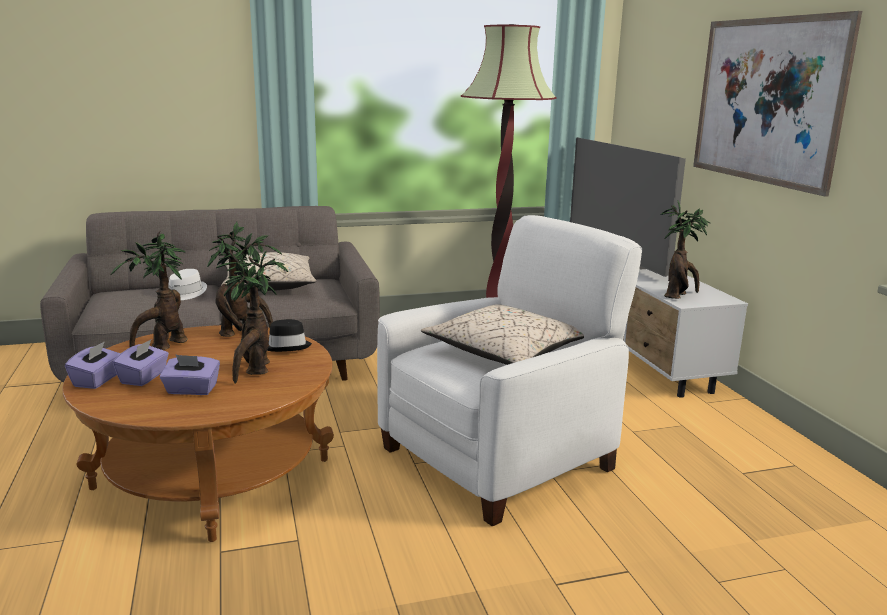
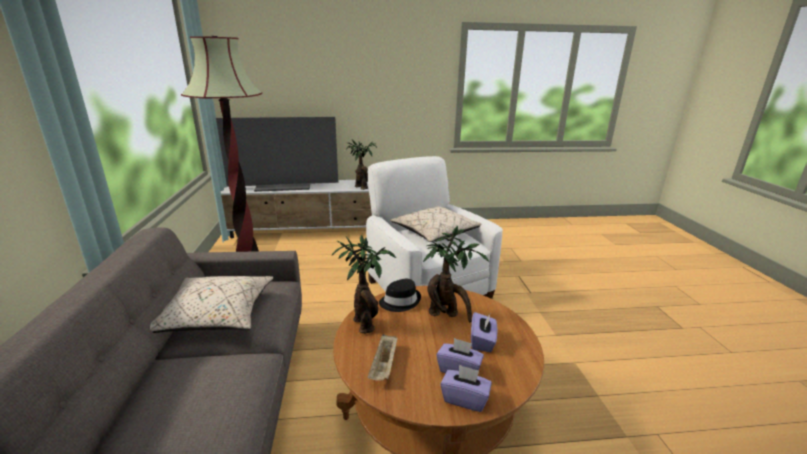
camera: 80 degrees left, 5 degrees up
potted plant [111,231,188,350] -> beige tray [368,334,398,381]
white hat [169,269,207,300] -> none
picture [693,11,862,197] -> none

